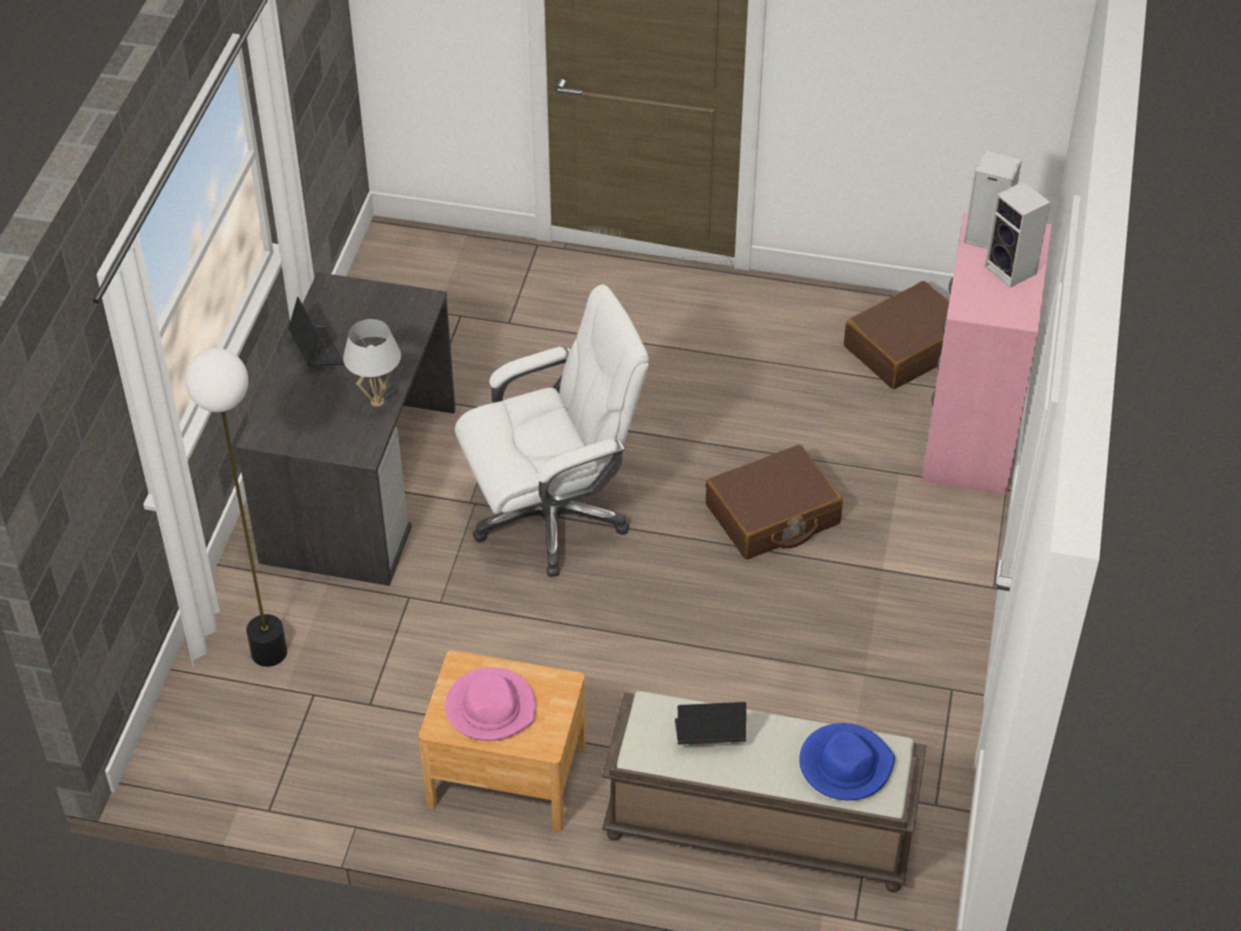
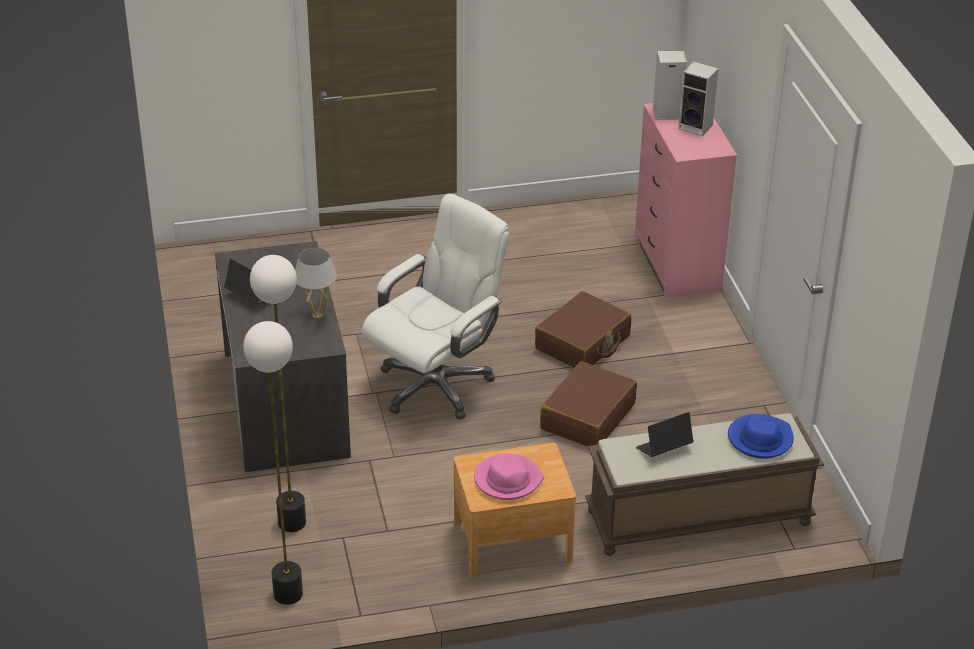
camera: 25 degrees left, 10 degrees down
brown suitcase [844,281,949,389] -> brown suitcase moved to [540,361,637,447]
none -> floor lamp [243,321,303,605]

